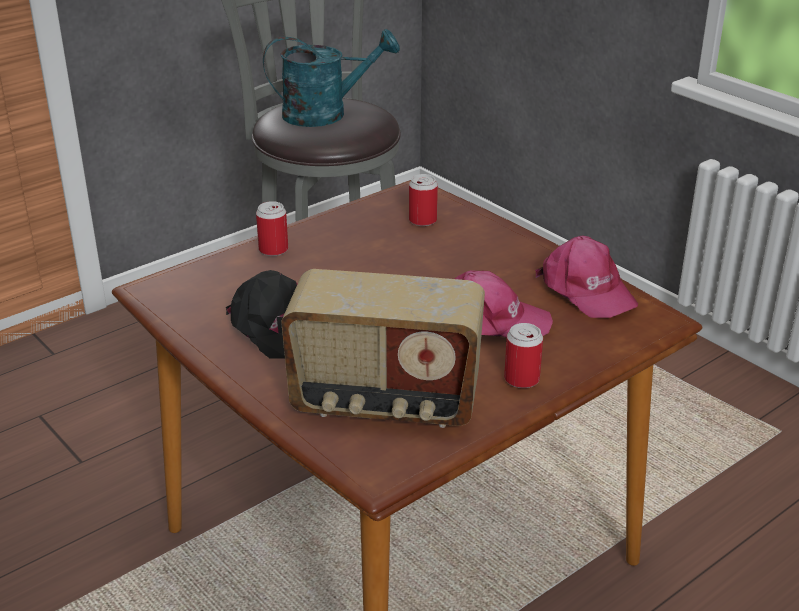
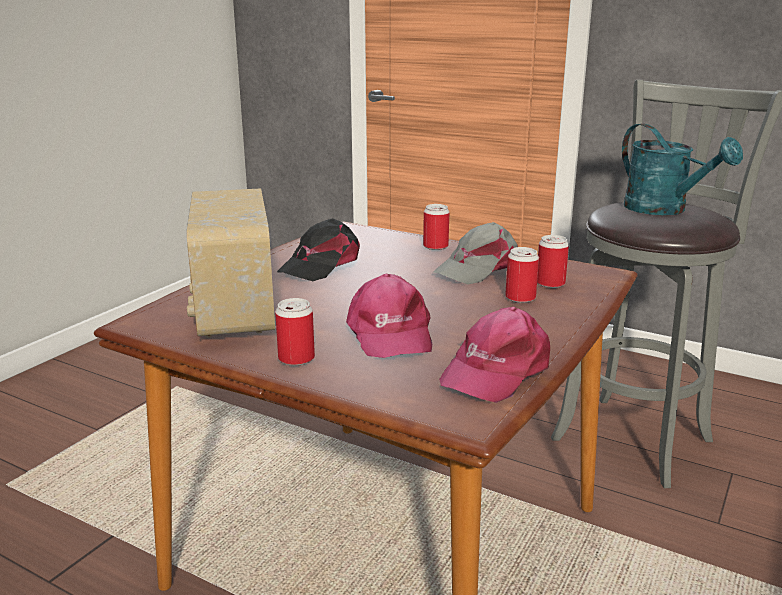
camera: 70 degrees right, 10 degrees down
none -> grey cap [433,222,518,285]
none -> can [505,247,539,303]

